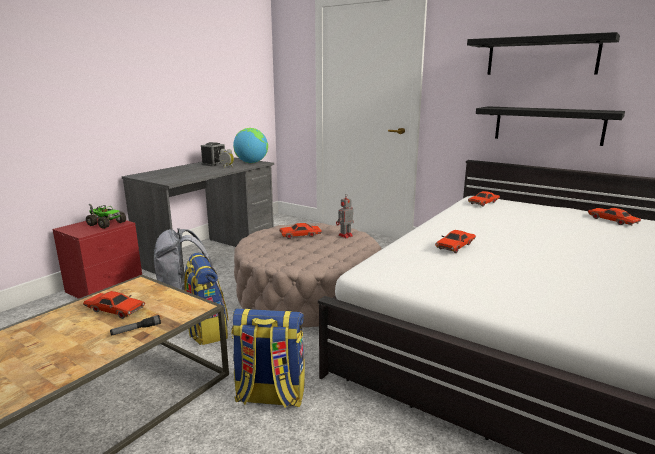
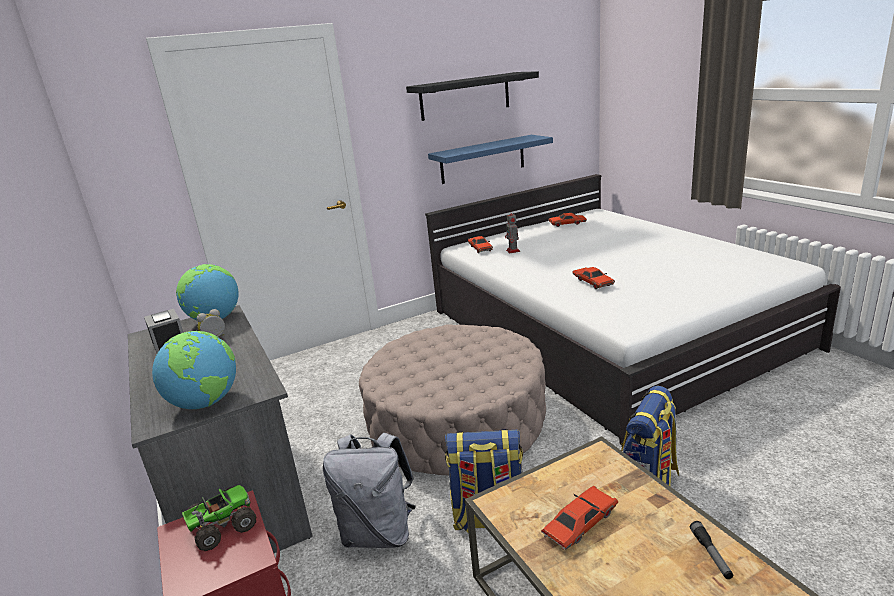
camera: 60 degrees left, 5 degrees up
flashlight [110,315,161,336] -> flashlight moved to [690,521,733,579]
red toy car [279,223,322,239] -> none
toy robot [336,196,354,238] -> toy robot moved to [505,211,520,254]
black shelf [476,106,625,146] -> blue shelf [428,135,553,184]
none -> globe [152,331,236,409]

